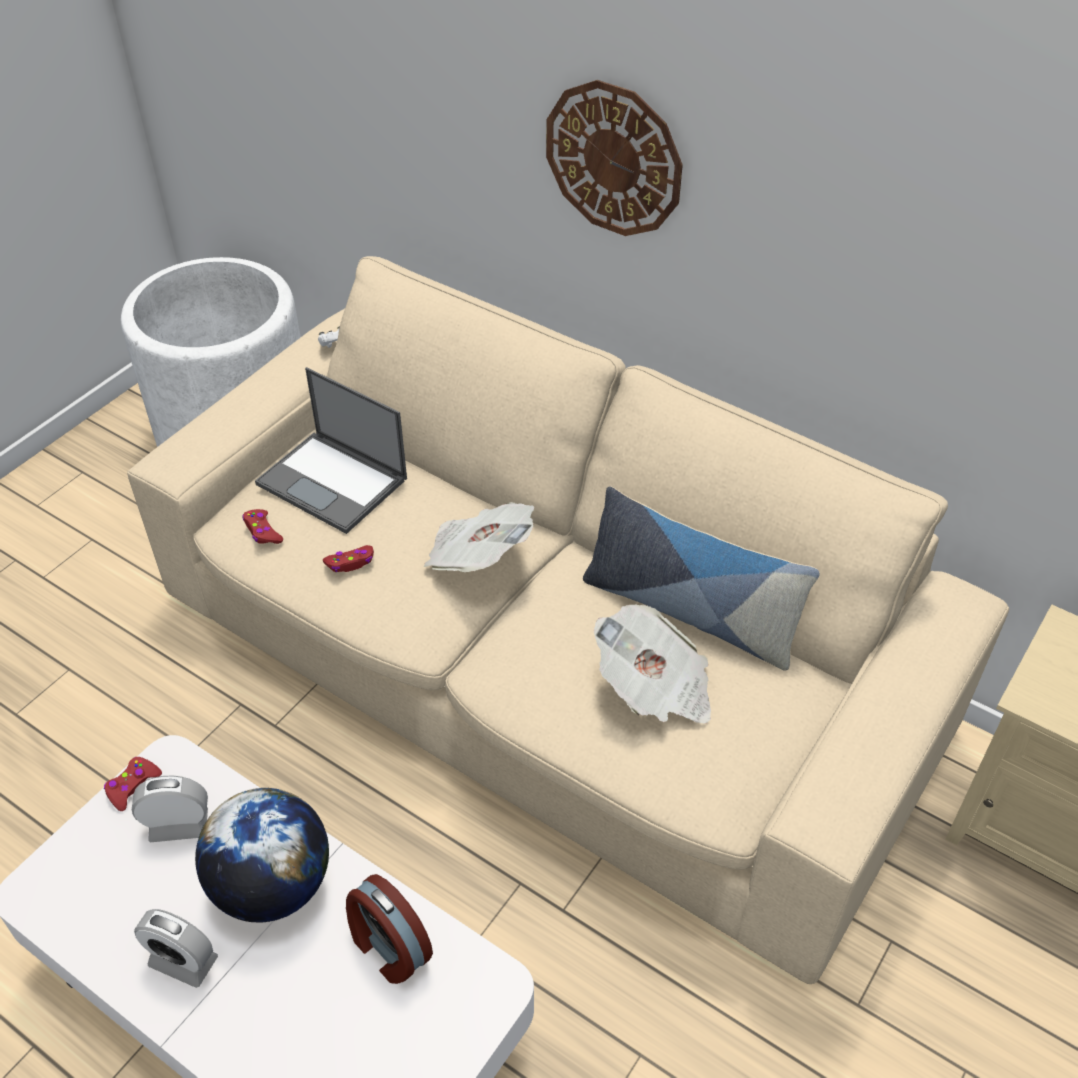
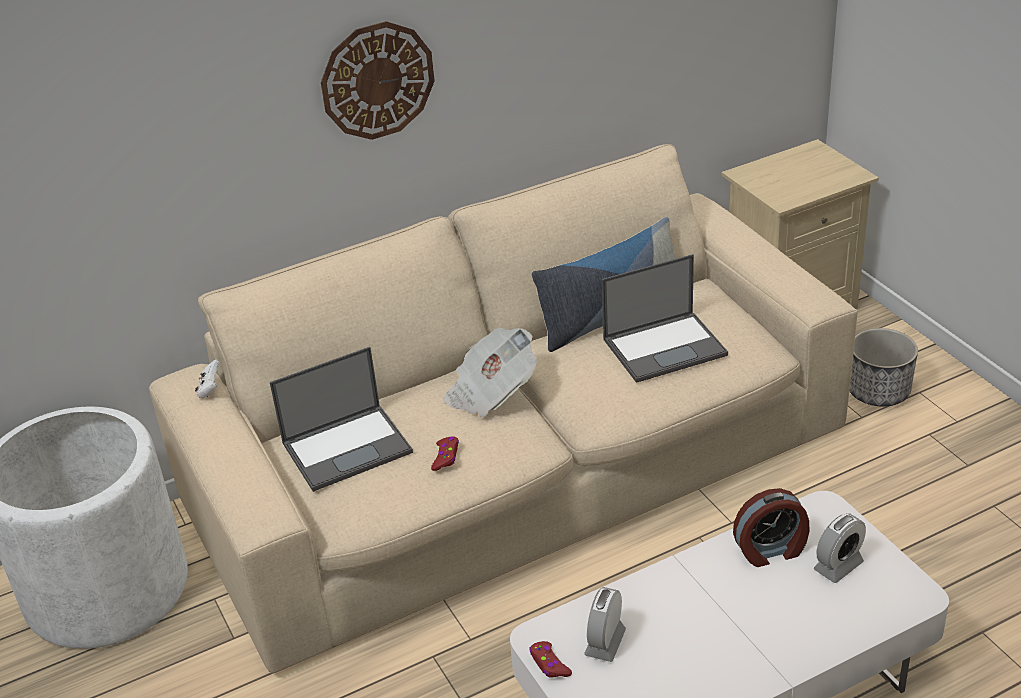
camera: 60 degrees left, 10 degrees down
alarm clock [134,909,218,988] -> alarm clock moved to [814,513,866,583]
globe [195,788,329,923] -> none
red game controller [243,509,283,544] -> none
newspaper [594,605,711,724] -> laptop [602,254,728,383]
none -> planter [849,328,918,407]

